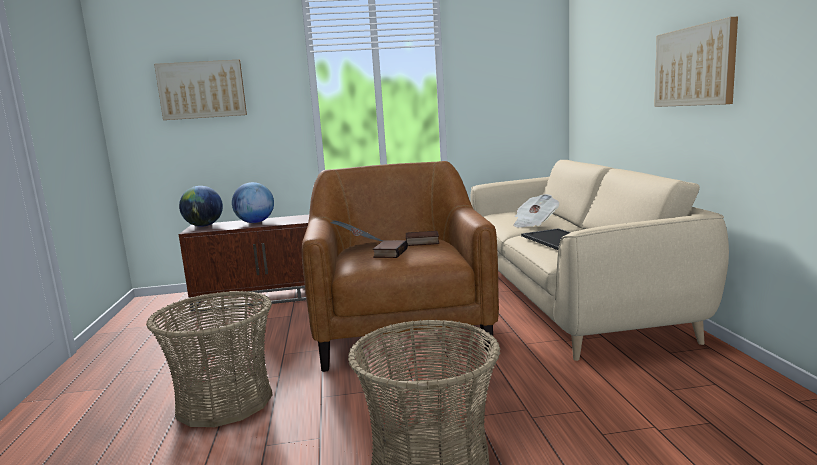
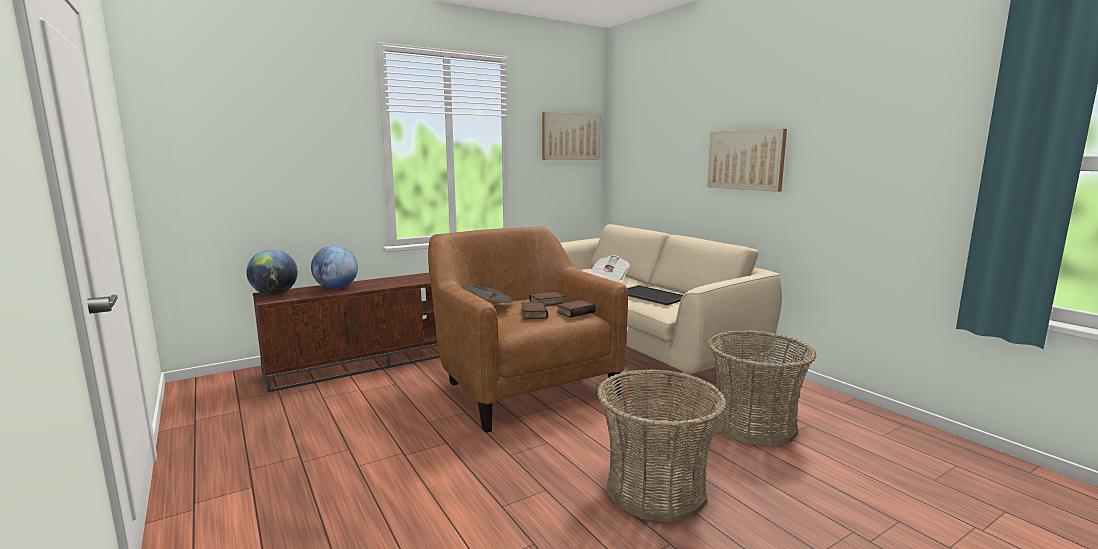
camera: 25 degrees left, 0 degrees up
basket [146,291,272,427] -> basket moved to [708,330,816,446]
picture [154,60,247,120] -> picture moved to [542,112,600,160]
none -> book [557,300,596,318]

